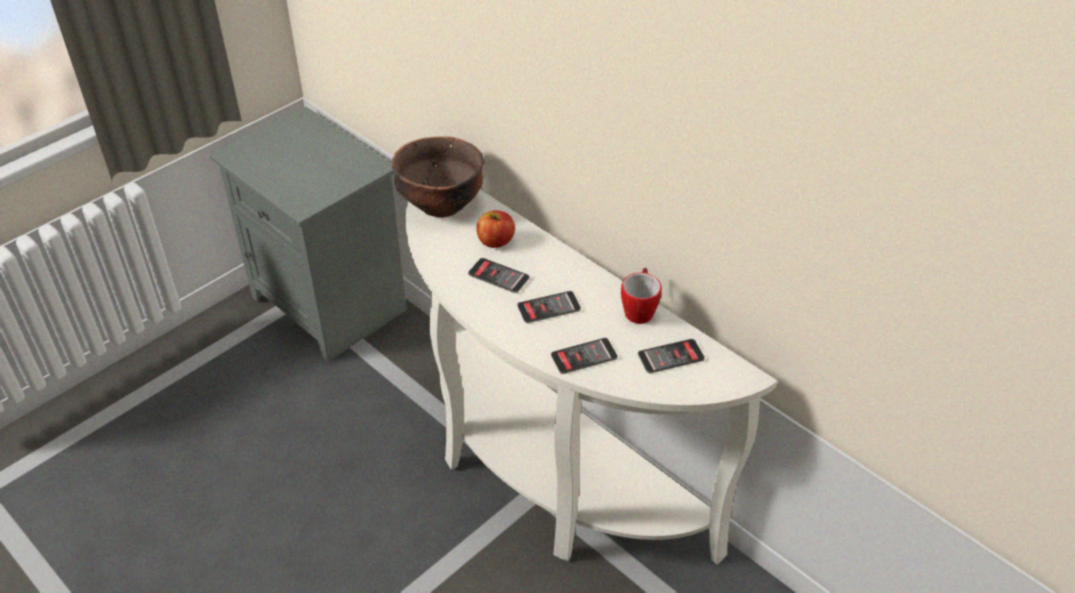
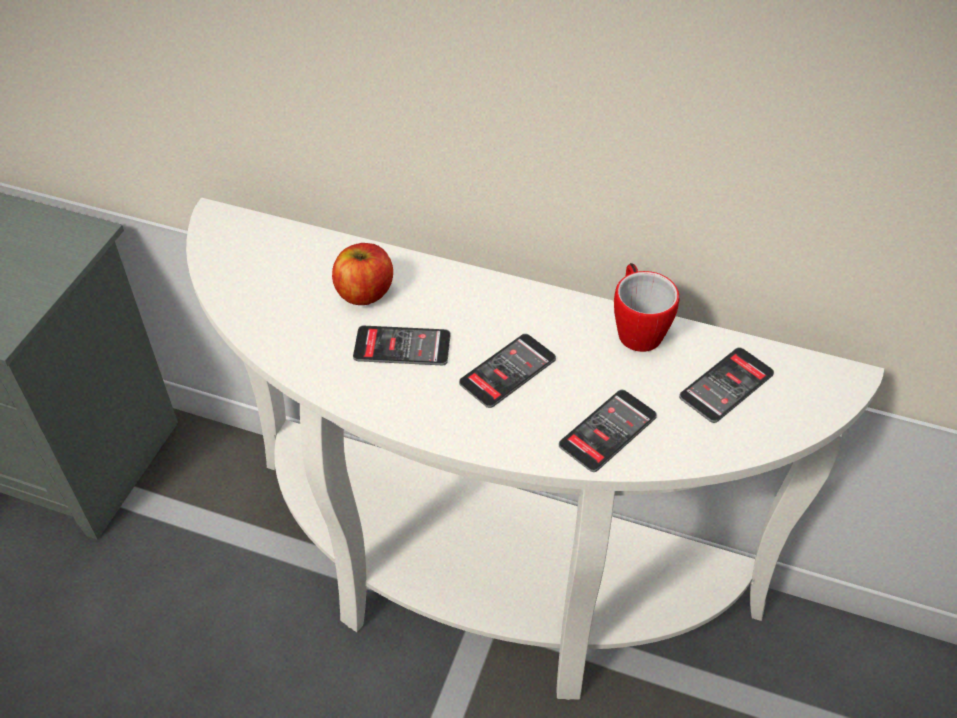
camera: 25 degrees left, 5 degrees up
brown bowl [392,136,484,217] -> none

